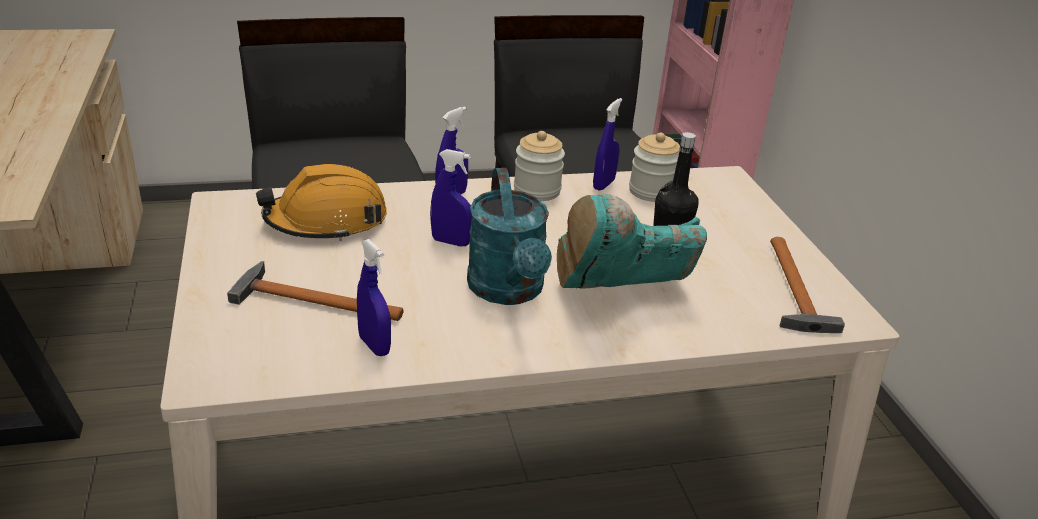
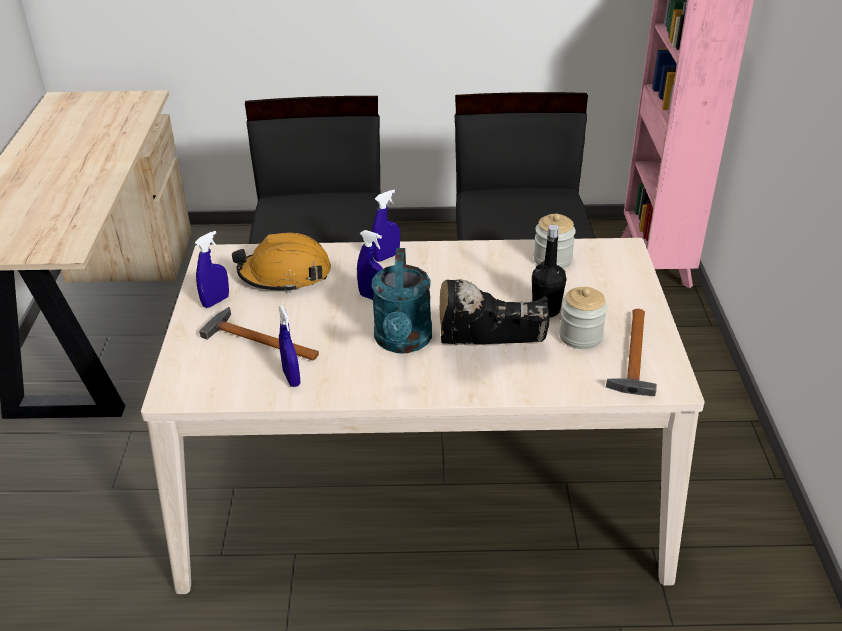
camera: 15 degrees right, 5 degrees up
jar [514,131,565,201] -> jar moved to [559,287,607,349]
turquoise boot [557,194,707,289] -> black boot [440,280,550,345]
blue spray bottle [593,98,622,190] -> blue spray bottle moved to [195,231,229,308]

